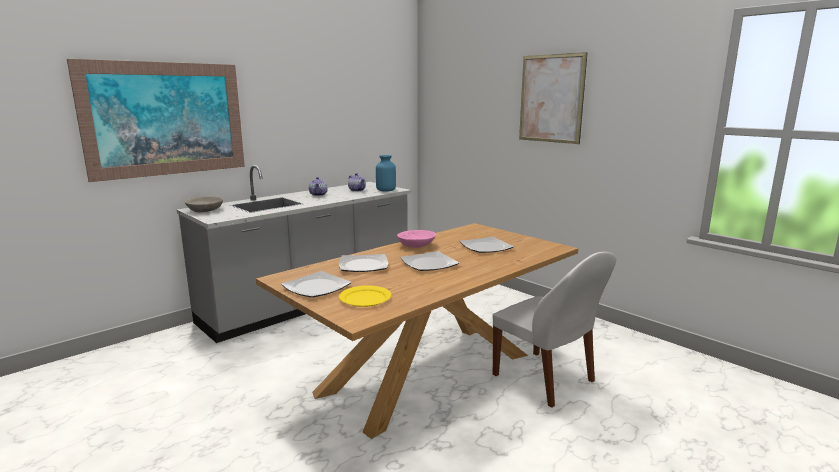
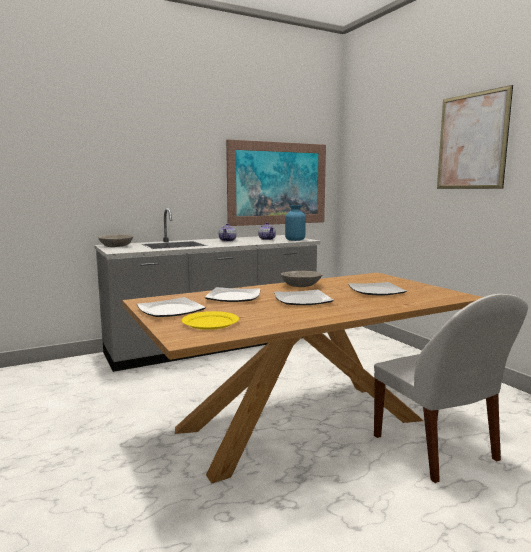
camera: 15 degrees right, 5 degrees down
picture [67,59,245,182] -> picture moved to [226,139,326,226]
pink bowl [397,230,436,248] -> grey bowl [281,271,323,287]

